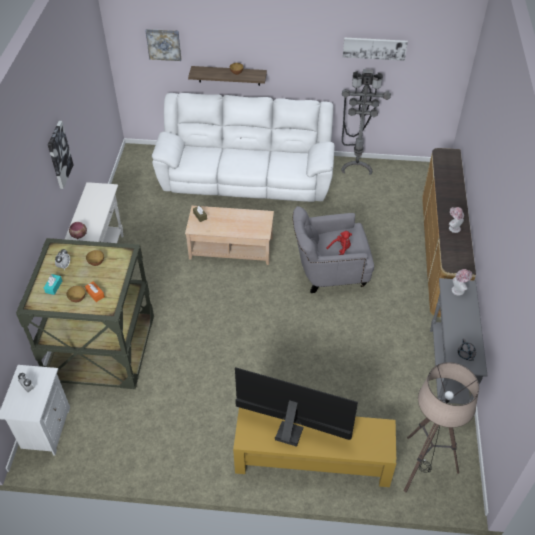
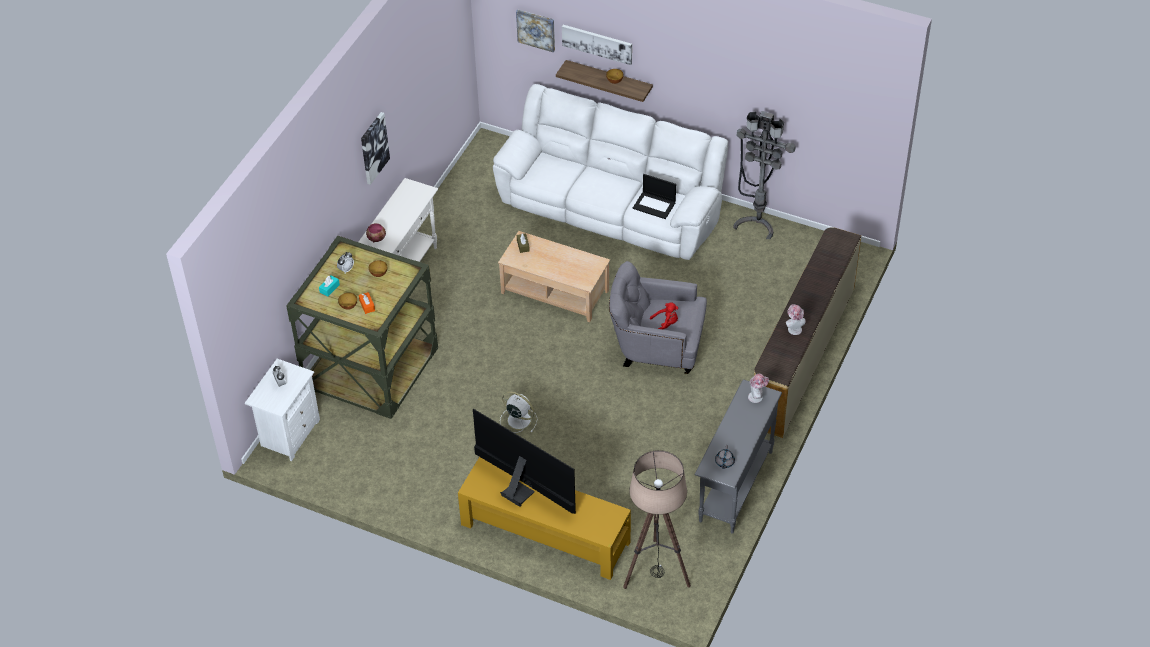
camera: 20 degrees right, 0 degrees up
picture [343,38,408,61] -> picture moved to [562,25,632,65]
none -> white fan [500,391,538,433]
none -> laptop [633,174,676,219]

